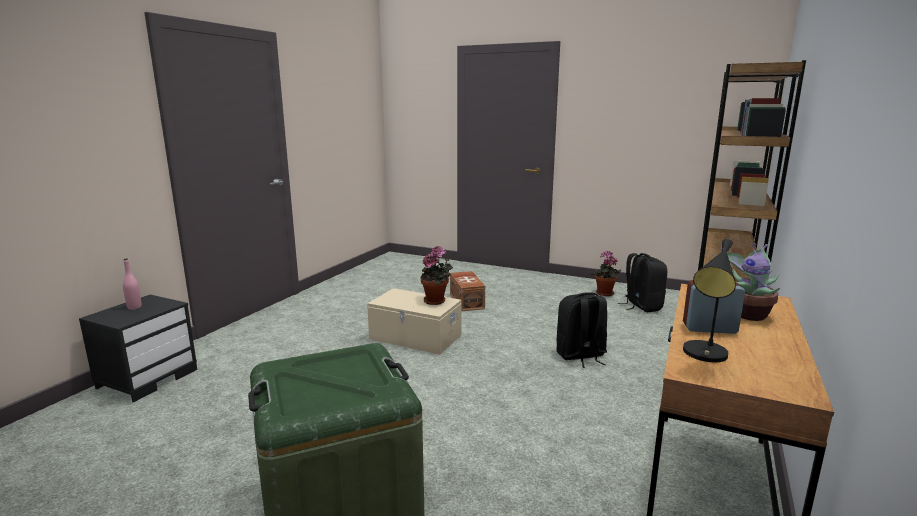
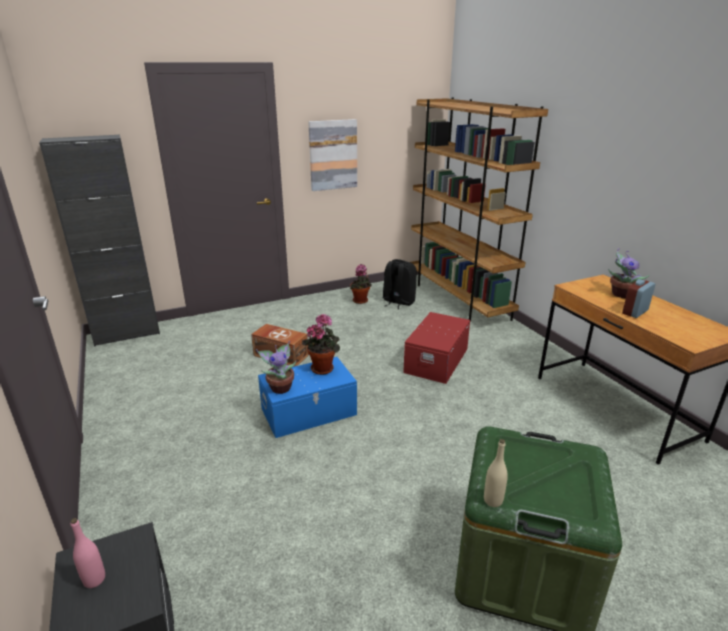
camera: 50 degrees left, 10 degrees up
beige storage box [367,288,462,355] -> blue storage box [258,357,357,438]
black backpack [556,292,607,368] -> red storage box [403,312,470,384]
black table lamp [683,239,736,363] -> none
none -> black cabinet [39,135,160,347]
none -> potted plant [256,341,296,394]
none -> picture [308,119,357,191]
none -> beige bottle [484,439,508,507]

